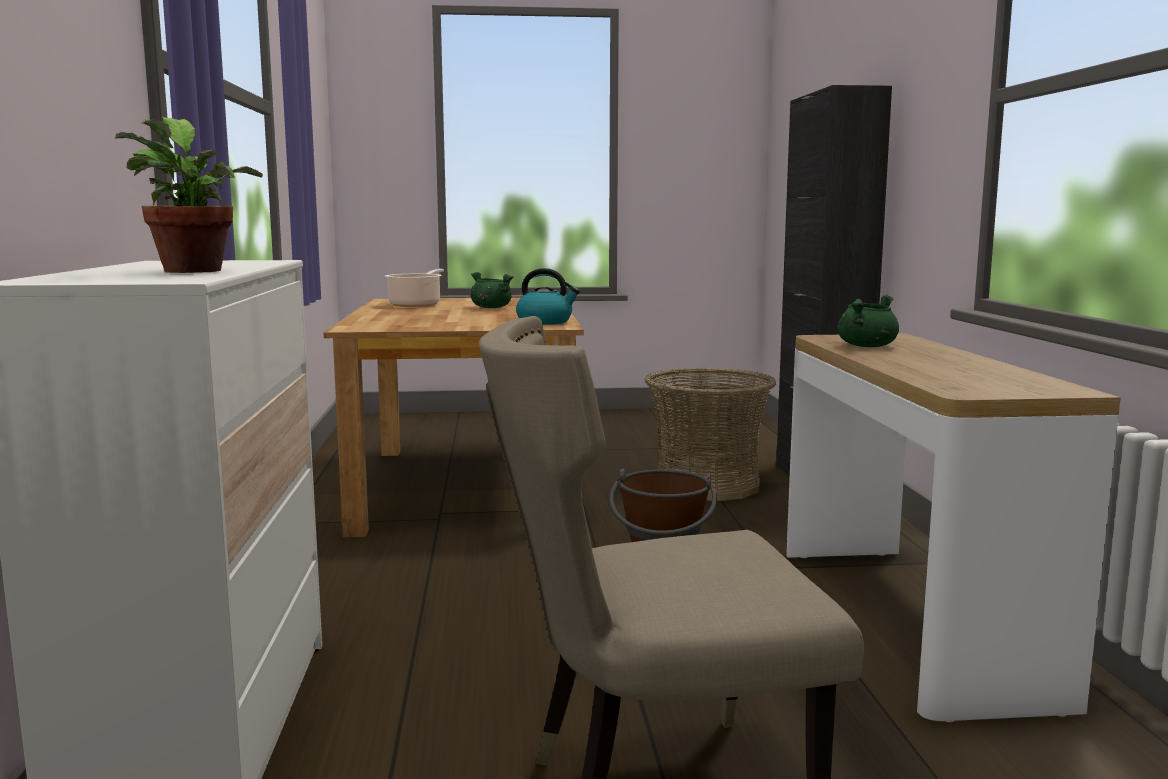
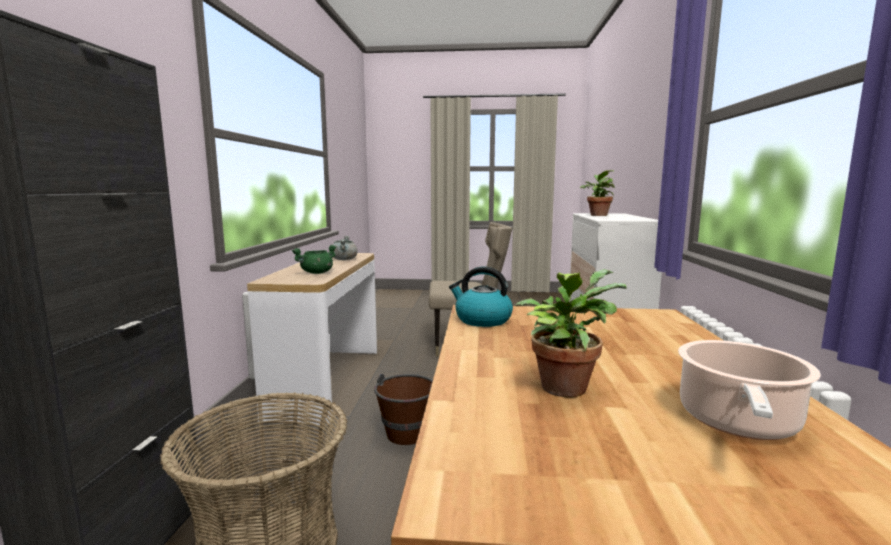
camera: 170 degrees left, 0 degrees up
green cooking pot [471,272,514,308] -> potted plant [516,269,627,397]
none -> grey cooking pot [333,236,358,260]

